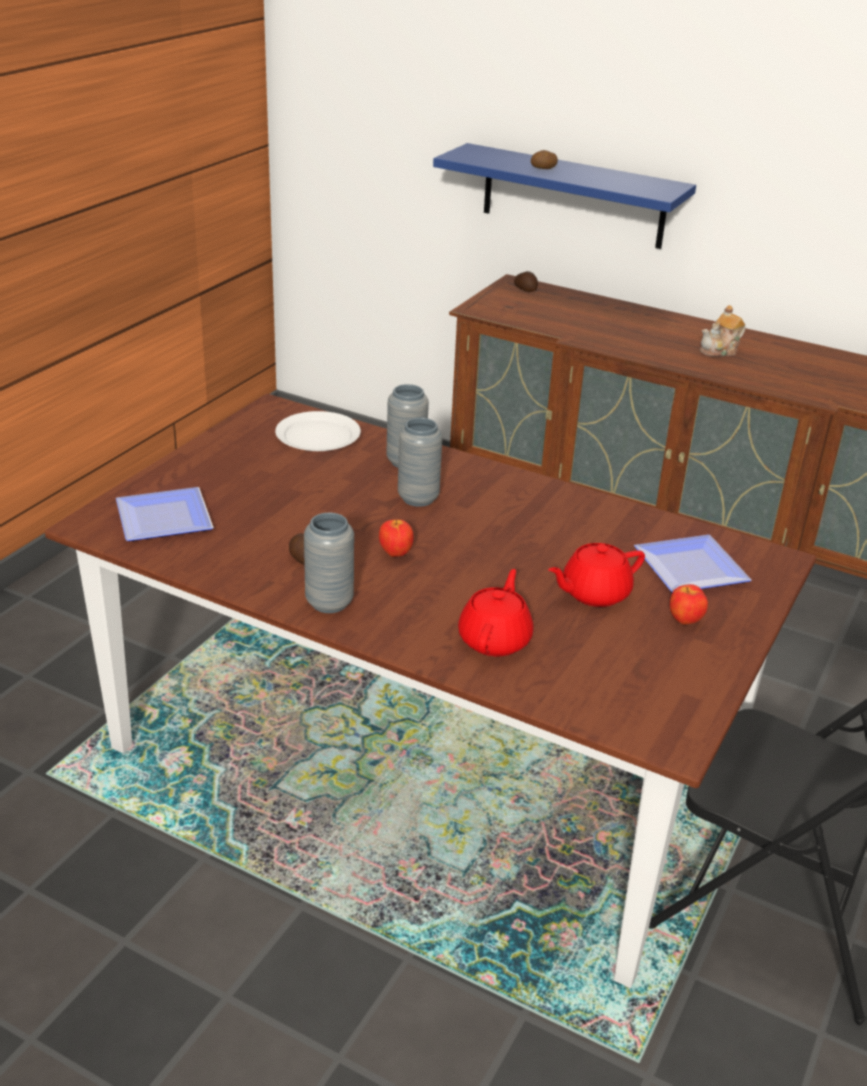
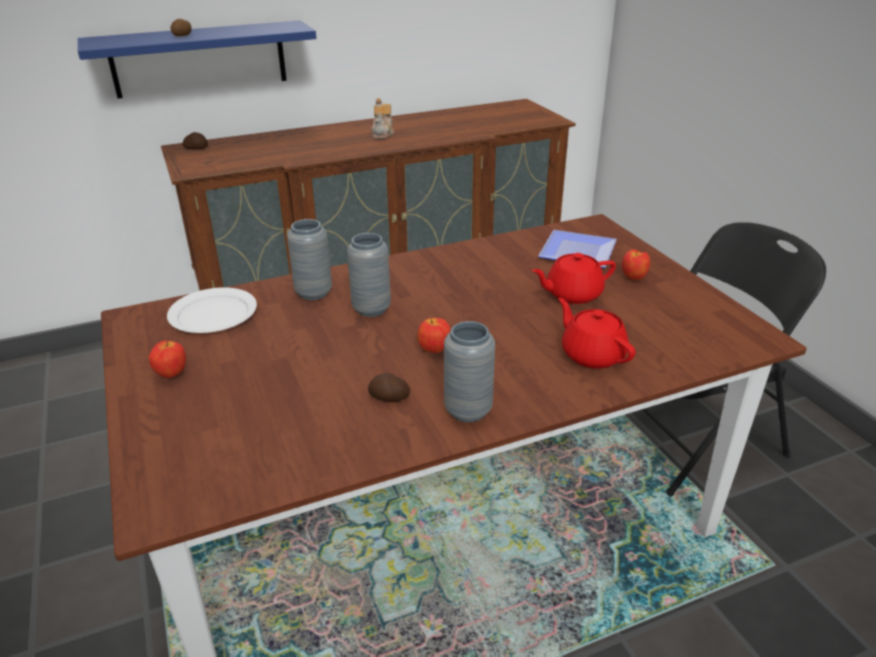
camera: 50 degrees left, 0 degrees up
plate [116,487,214,541] -> none
red teapot [548,543,645,607] -> red teapot turned 60 degrees clockwise [532,253,616,304]
none -> apple [149,341,186,378]

